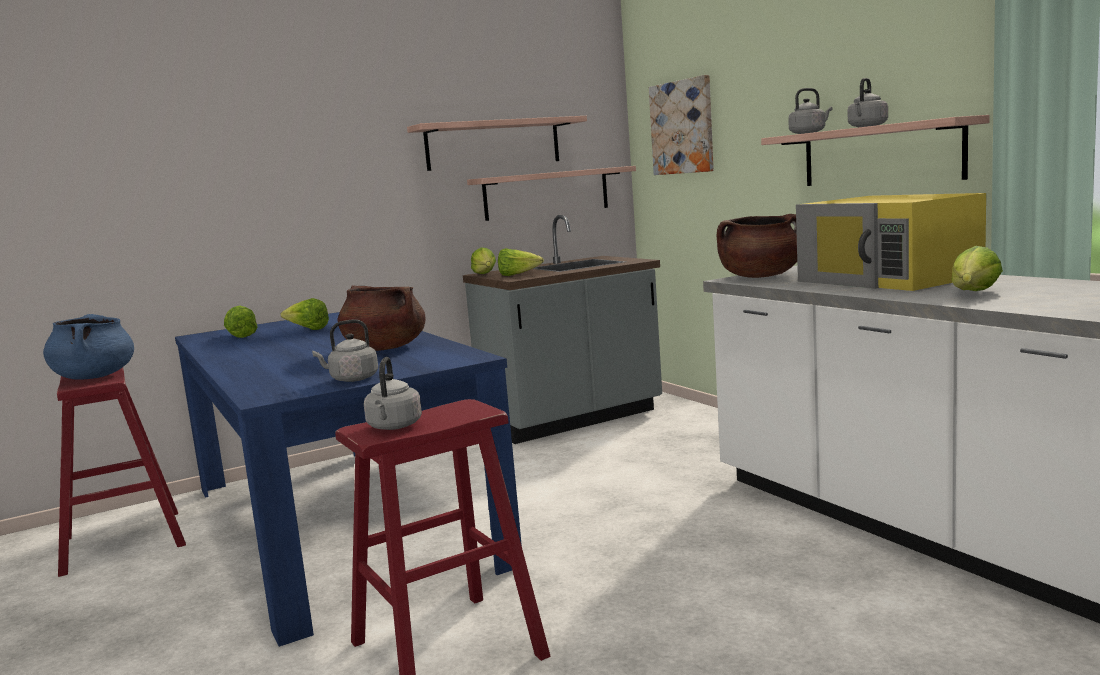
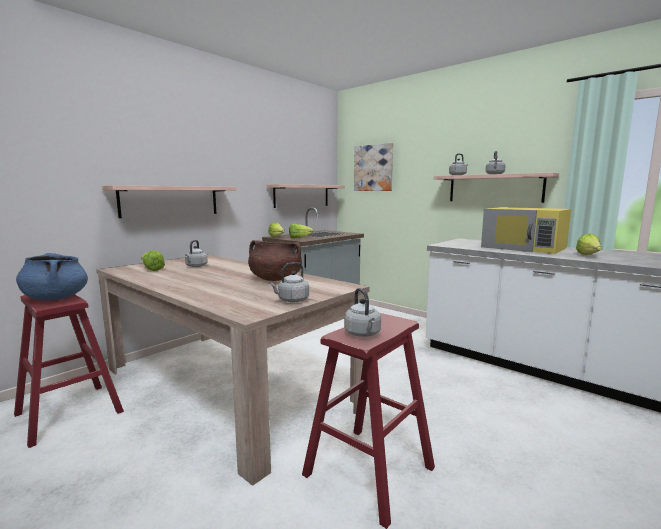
camera: 20 degrees left, 0 degrees up
blue dining table [175,312,522,647] -> beige dining table [97,255,370,486]
lettuce [280,298,329,330] -> grey kettle [185,240,208,267]
shelf [407,116,587,171] -> shelf moved to [102,185,236,218]
brown cooking pot [717,214,797,278] -> none

